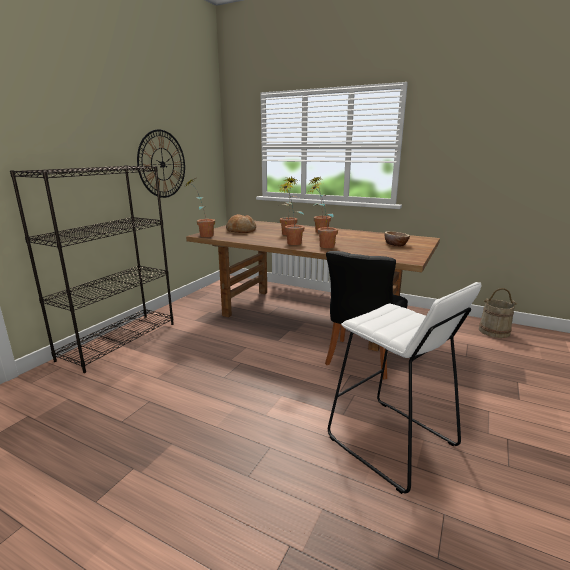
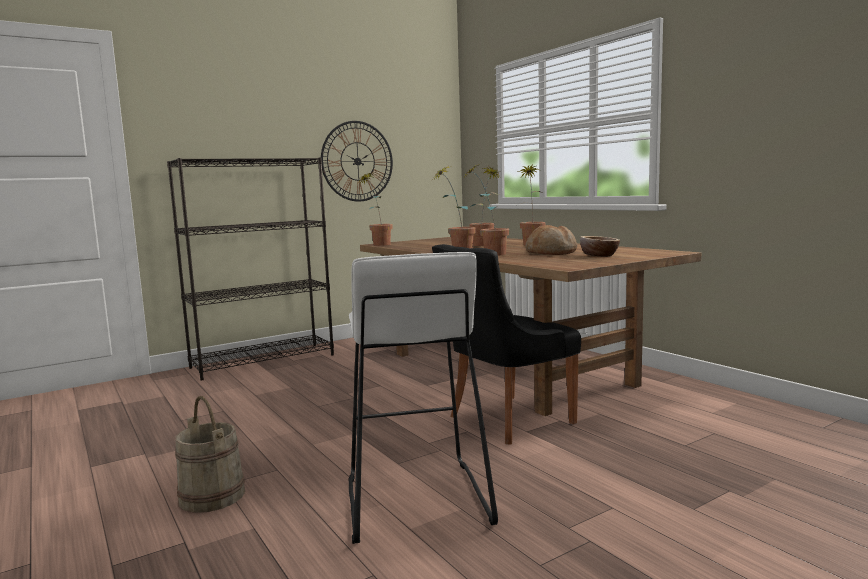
camera: 30 degrees right, 10 degrees down
bread [226,214,256,233] -> bread moved to [525,225,577,255]
beige bucket [479,288,517,338] -> beige bucket moved to [175,396,245,513]

